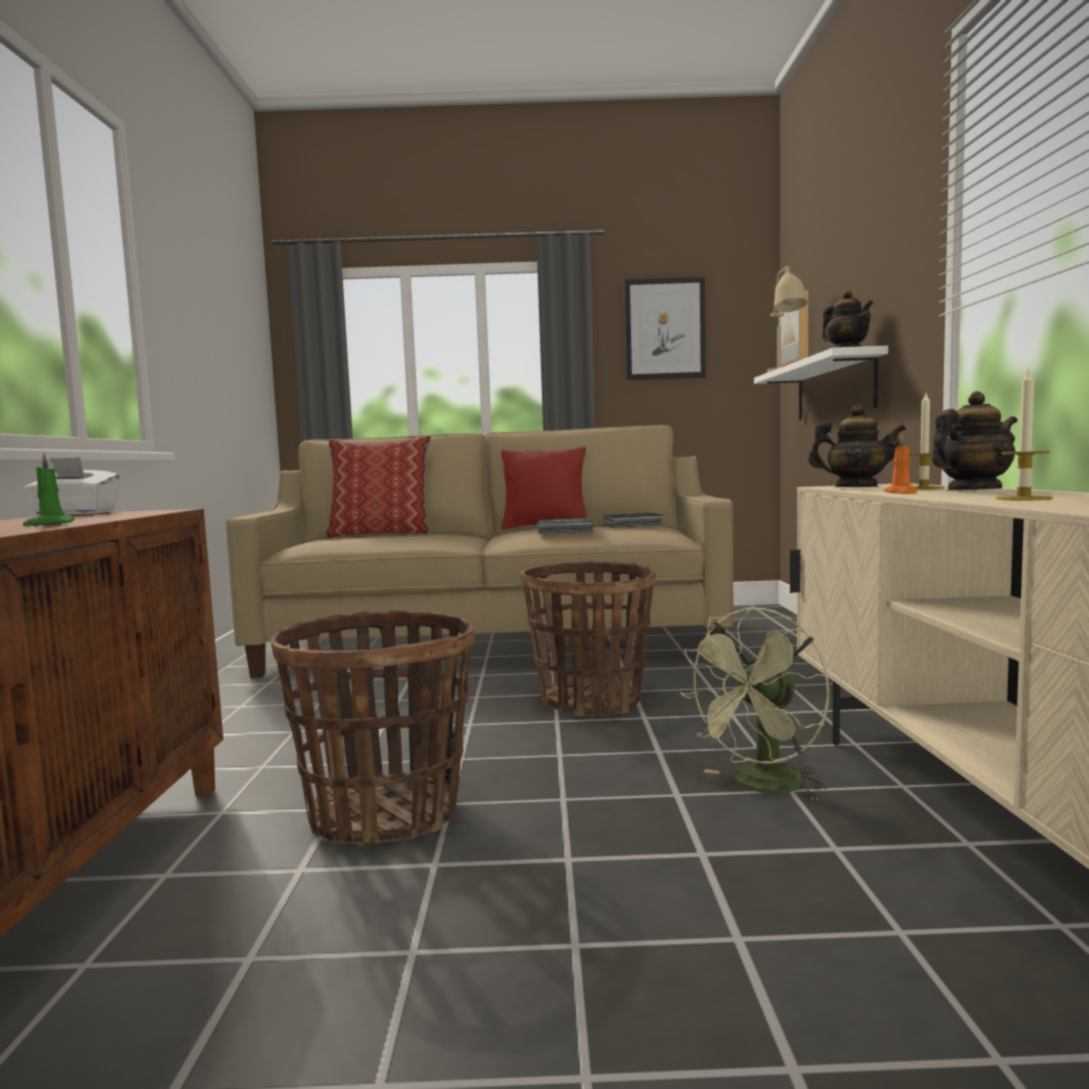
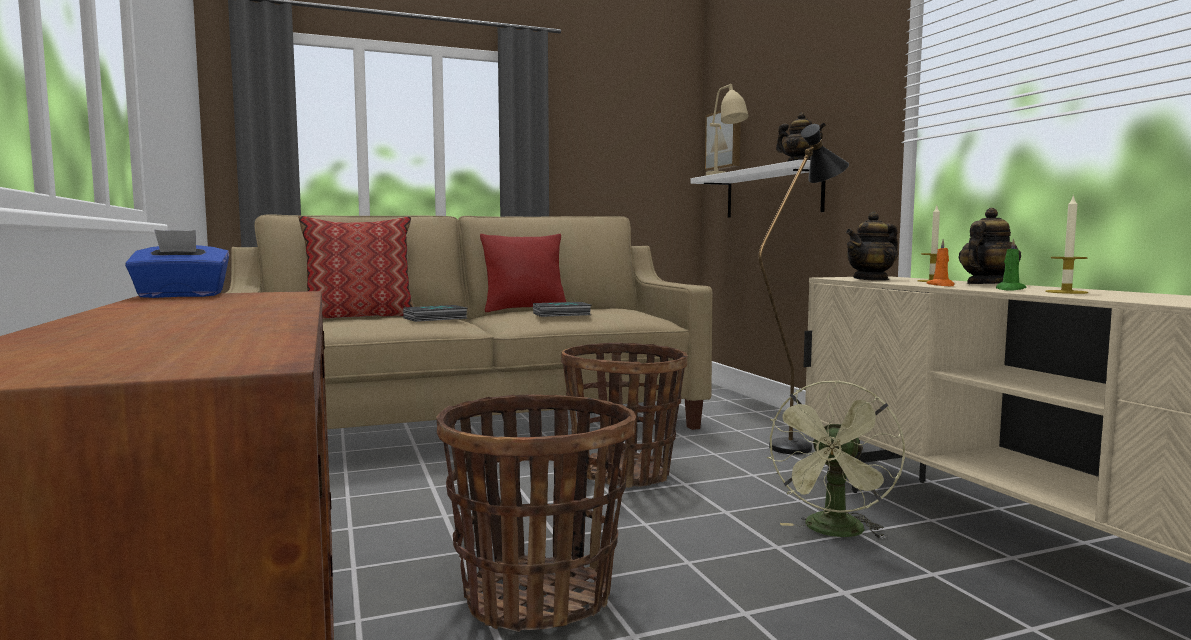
camera: 20 degrees left, 0 degrees up
green candle [23,453,75,526] -> green candle moved to [996,239,1026,291]
white tissue box [24,457,120,515] -> blue tissue box [125,230,229,298]
book [603,513,663,528] -> book moved to [403,305,468,322]
picture [624,277,706,380] -> none
teapot [808,405,906,487] -> teapot turned 150 degrees clockwise [846,211,898,281]
none -> black floor lamp [758,124,849,455]

